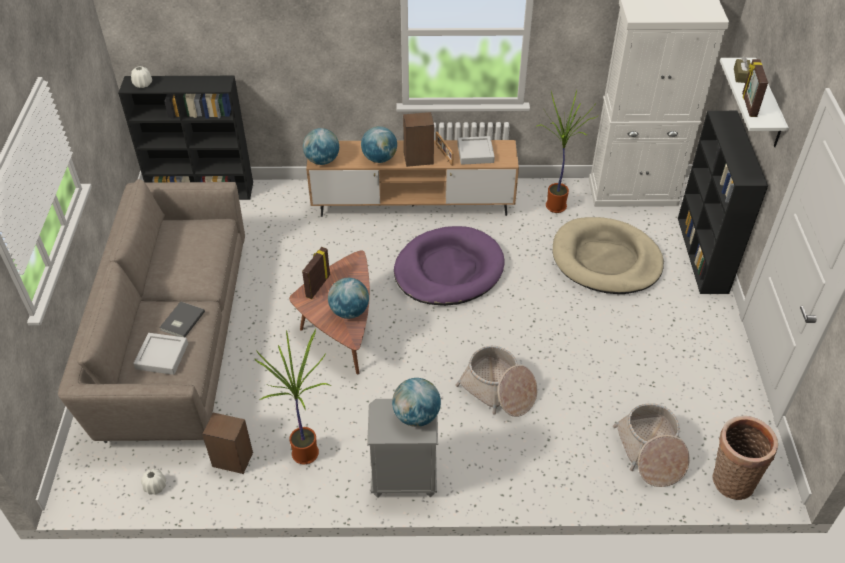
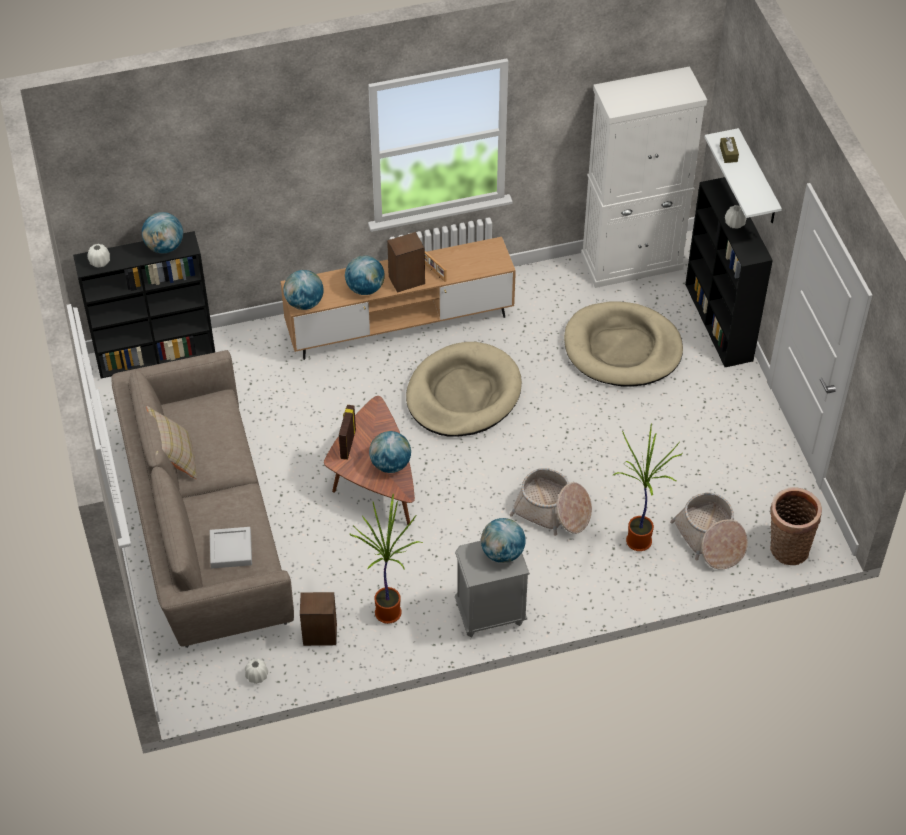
camera: 15 degrees left, 5 degrees up
grey book [159,301,205,337] -> none
purple dog bed [394,226,504,306] -> beige dog bed [406,342,522,437]
grey tray [457,136,495,165] -> none
potted plant [536,90,596,213] -> potted plant moved to [612,423,683,551]
picture frame [742,59,768,117] -> none
none -> globe [142,212,183,253]
none -> beige pillow [146,406,197,479]
none -> white vase [725,205,747,229]

